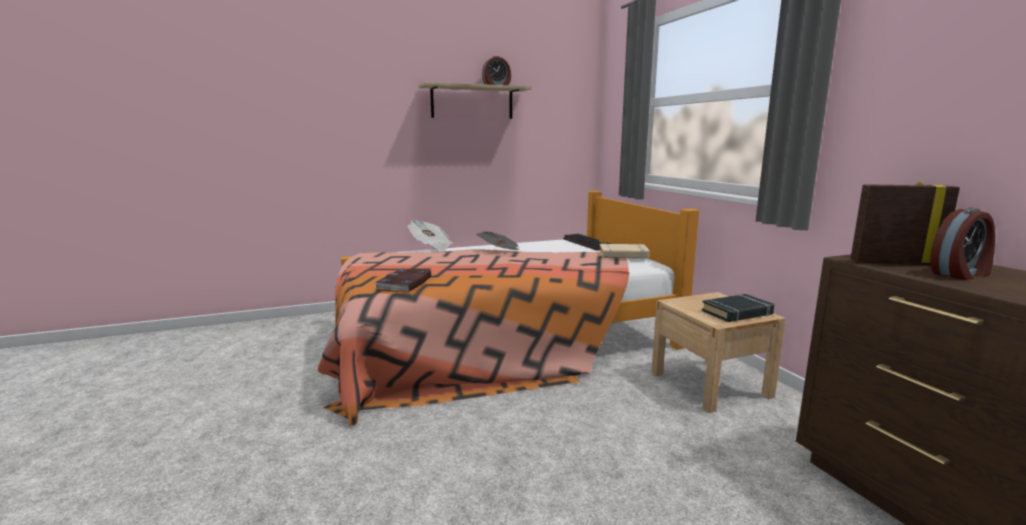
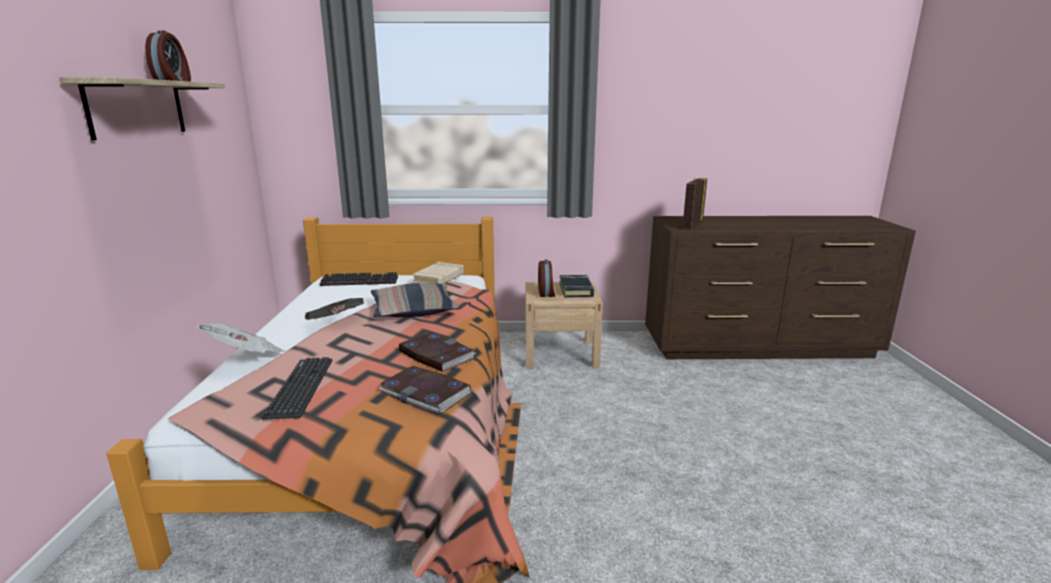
camera: 70 degrees left, 5 degrees up
alarm clock [930,208,995,280] -> alarm clock moved to [538,260,555,297]
none -> keyboard [261,357,332,420]
none -> pillow [371,283,460,317]
none -> book [399,332,476,372]

